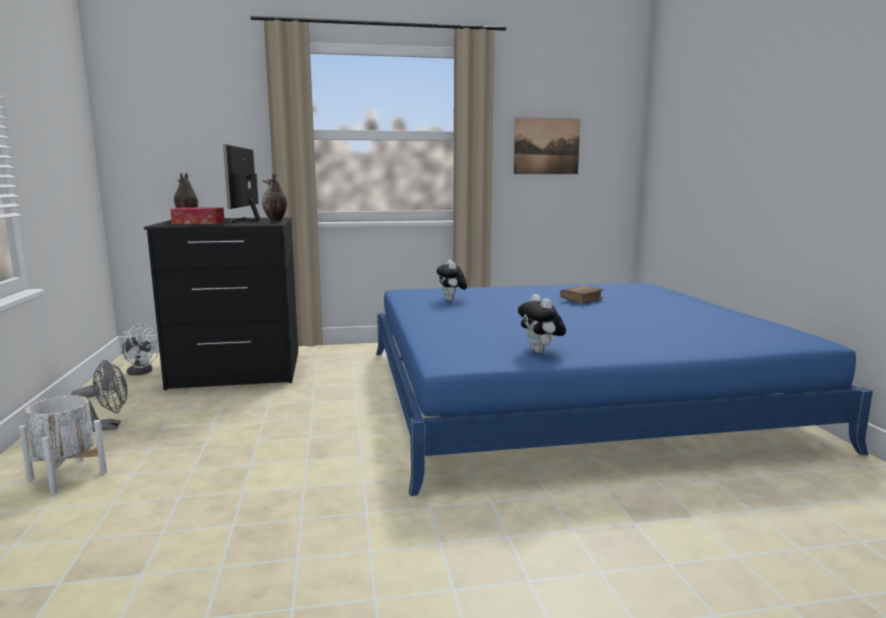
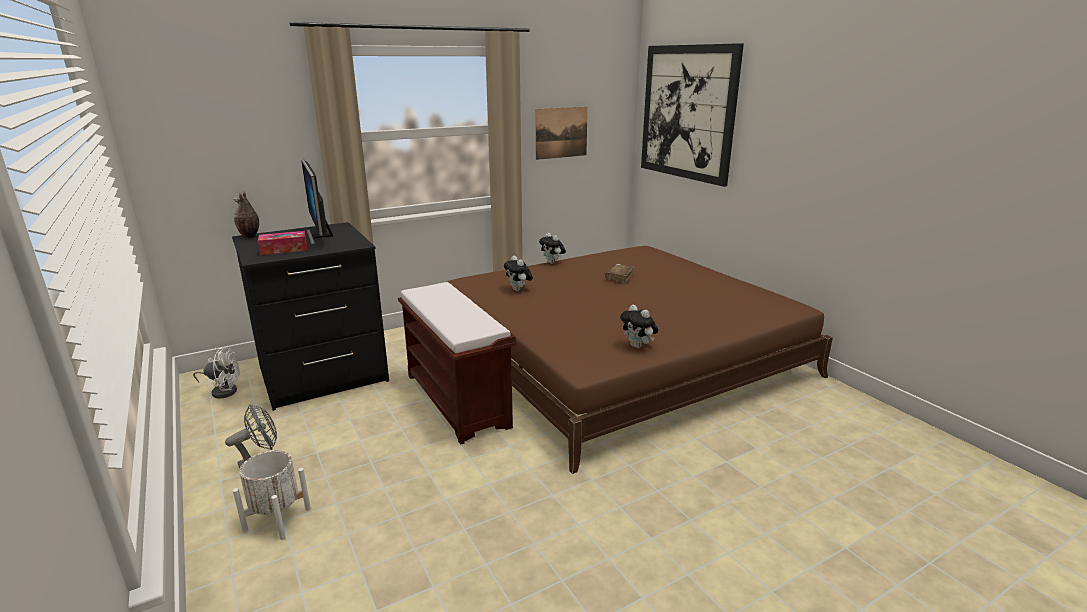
camera: 20 degrees left, 10 degrees up
vase [262,172,287,222] -> none
blue bed [376,283,873,496] -> brown bed [447,246,833,474]
none -> brown bench [398,282,516,444]
none -> plush toy [539,233,566,264]
none -> picture [641,43,744,187]

